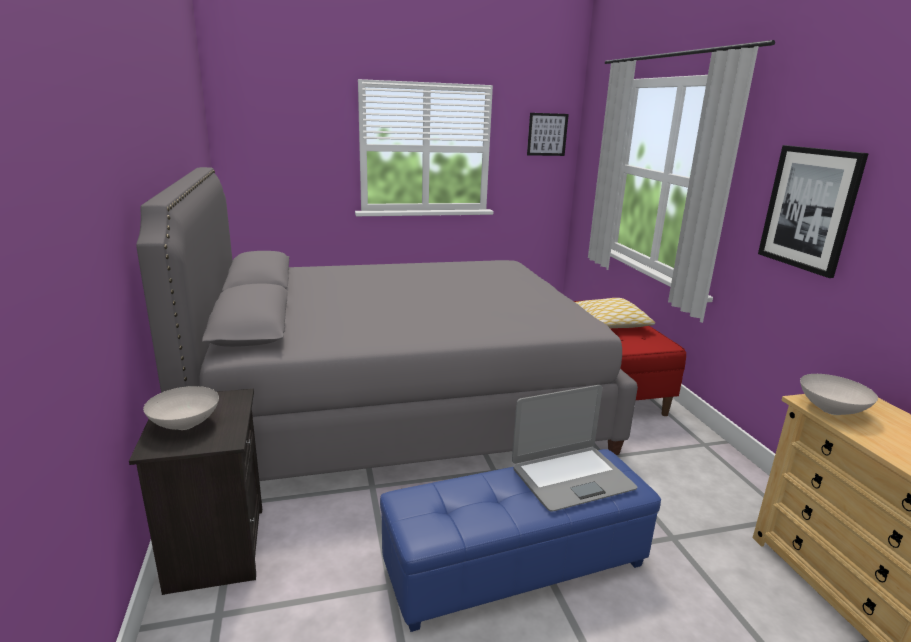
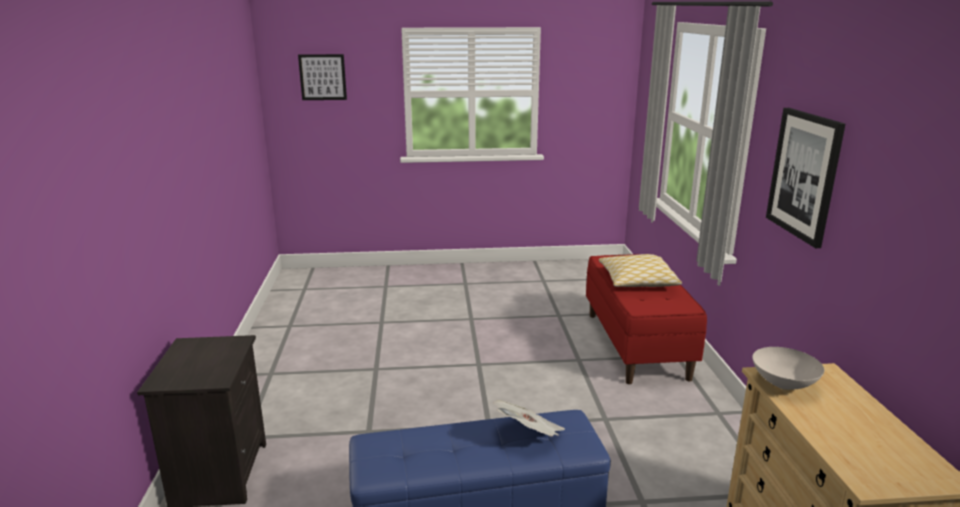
camera: 10 degrees right, 0 degrees up
grey bed [136,167,638,481] -> none
white bowl [143,386,219,430] -> none
laptop [512,385,637,512] -> newspaper [494,400,565,436]
picture [527,113,569,156] -> picture moved to [298,54,347,100]

